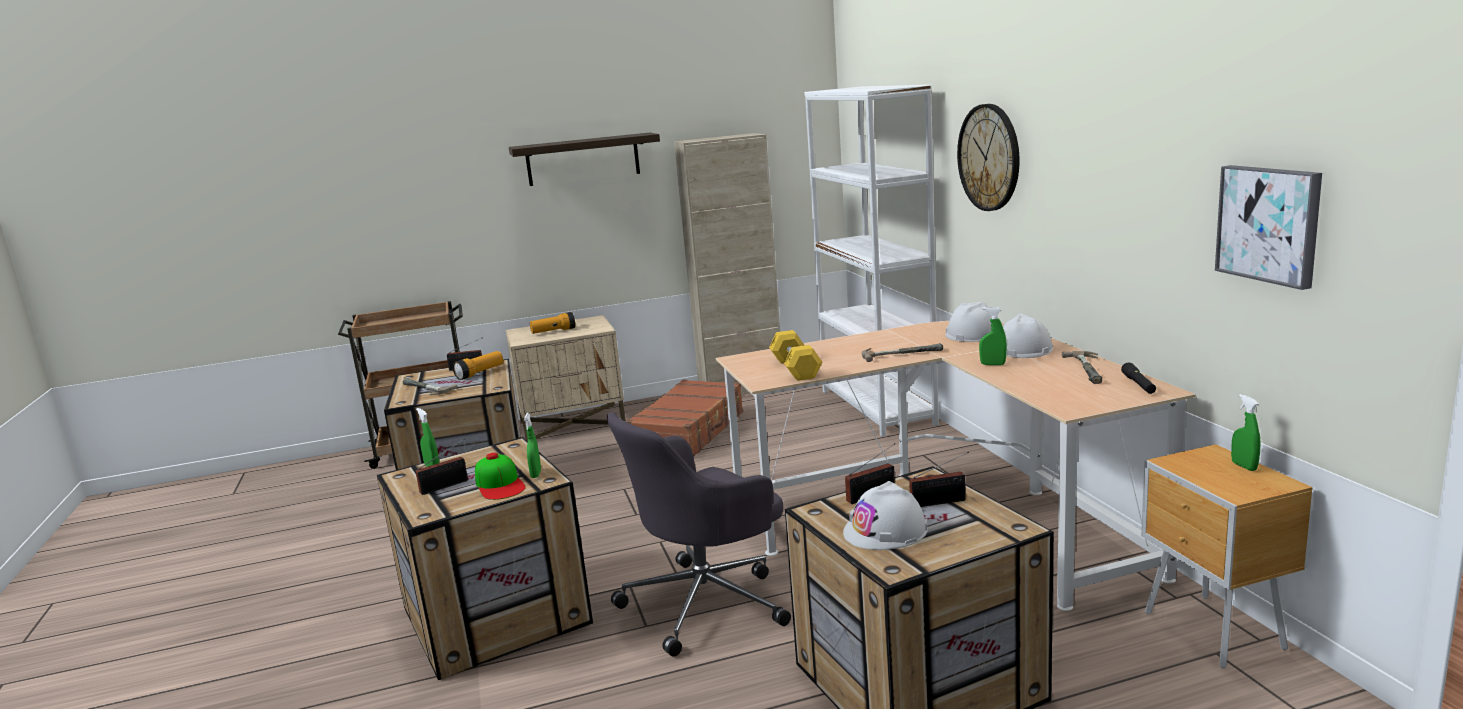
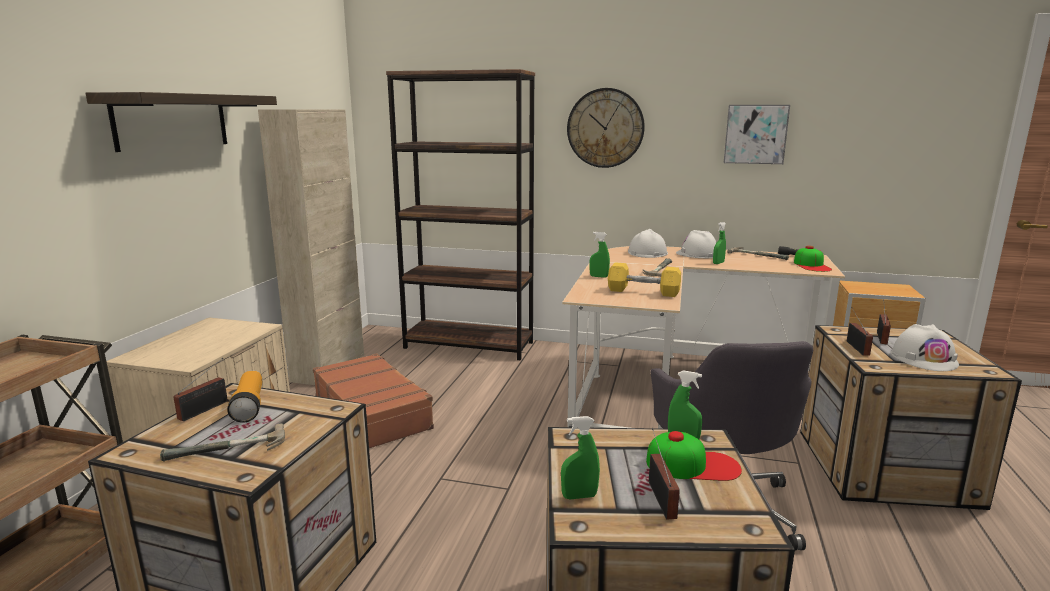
camera: 60 degrees left, 0 degrees up
flashlight [530,312,575,334] -> none
white bookcase [804,85,939,437] -> brown bookcase [386,69,535,360]
picture [1215,165,1322,290] -> picture moved to [724,105,790,164]
green spray bottle [1231,394,1260,471] -> green spray bottle moved to [590,232,610,278]
none -> cap [794,246,832,272]

